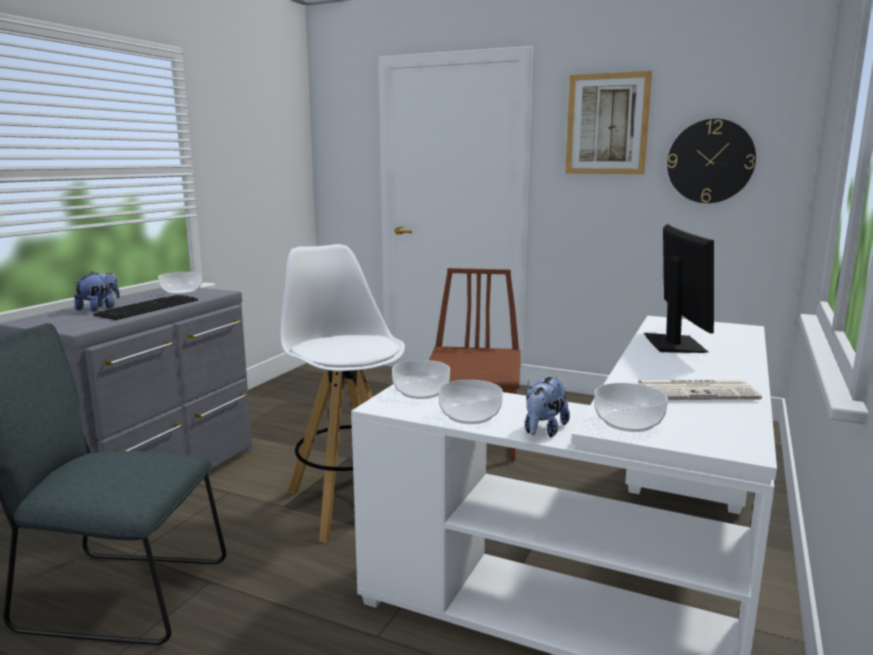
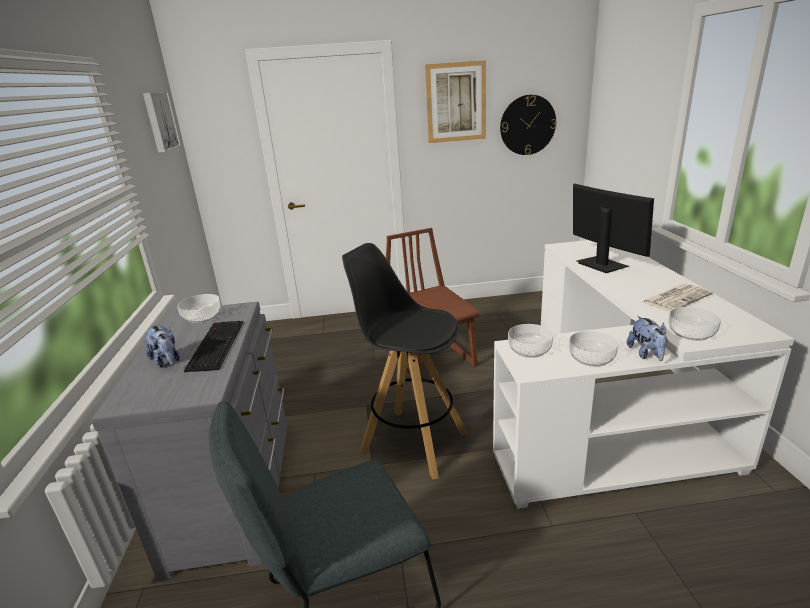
camera: 30 degrees left, 10 degrees up
plush toy [74,272,120,312] -> plush toy turned 150 degrees clockwise [145,325,180,368]
white stool [281,244,405,543] -> black stool [342,243,468,479]
none -> picture [143,92,181,153]

